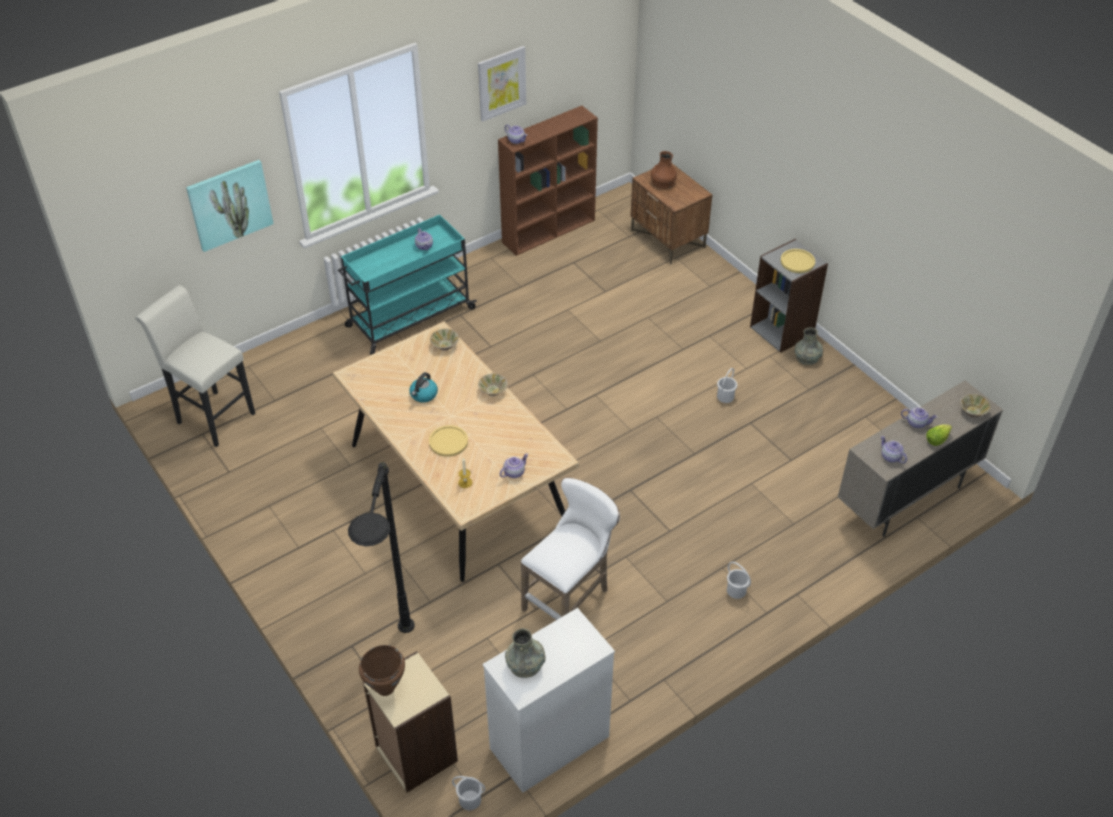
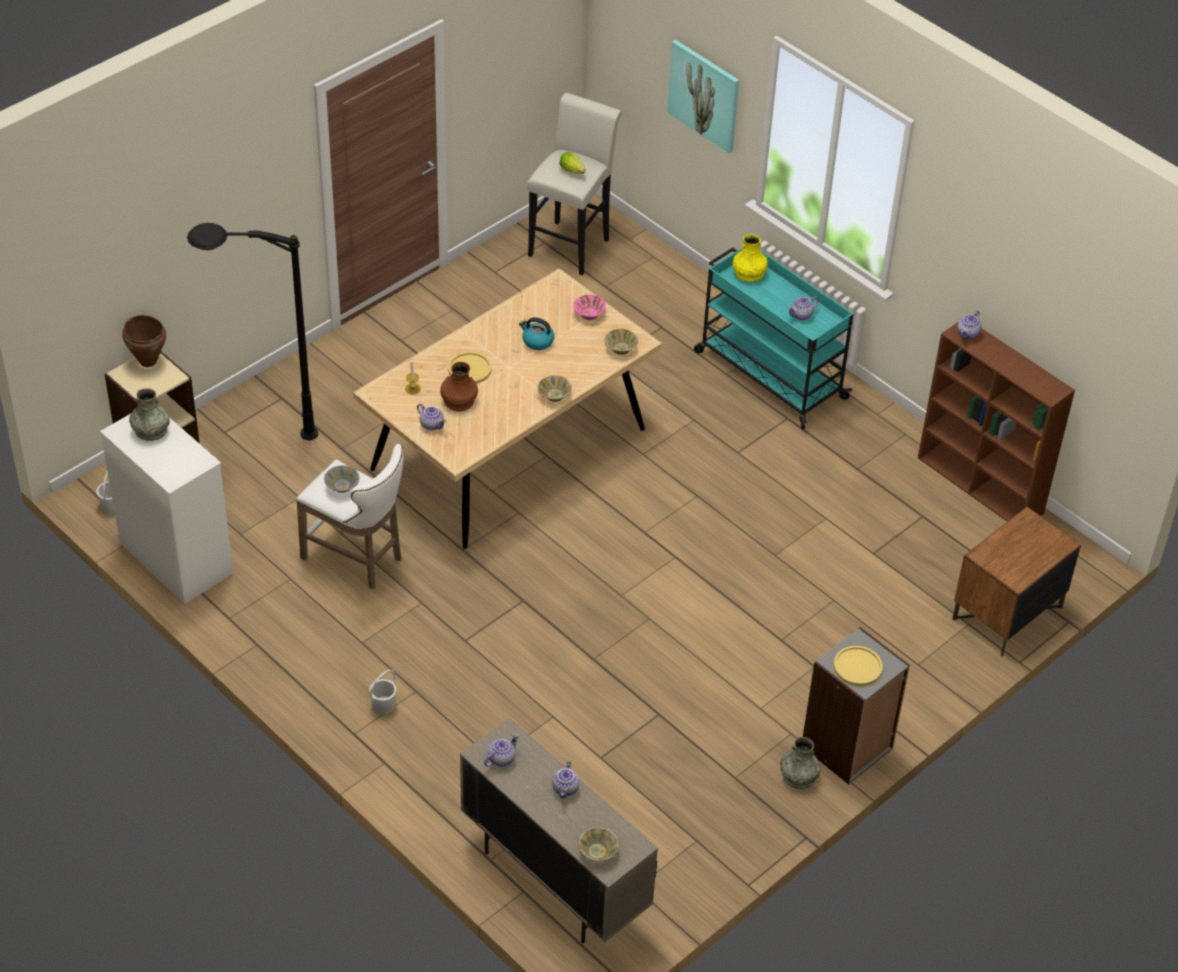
camera: 80 degrees right, 0 degrees up
picture [478,46,526,122] -> none
brown vase [651,151,677,189] -> brown vase moved to [440,362,478,412]
white bucket [717,368,737,403] -> none
lettuce [926,424,952,446] -> lettuce moved to [560,152,586,174]
none -> grey bowl [324,465,359,493]
none -> pink bowl [573,295,606,320]
none -> yellow vase [733,234,768,282]

